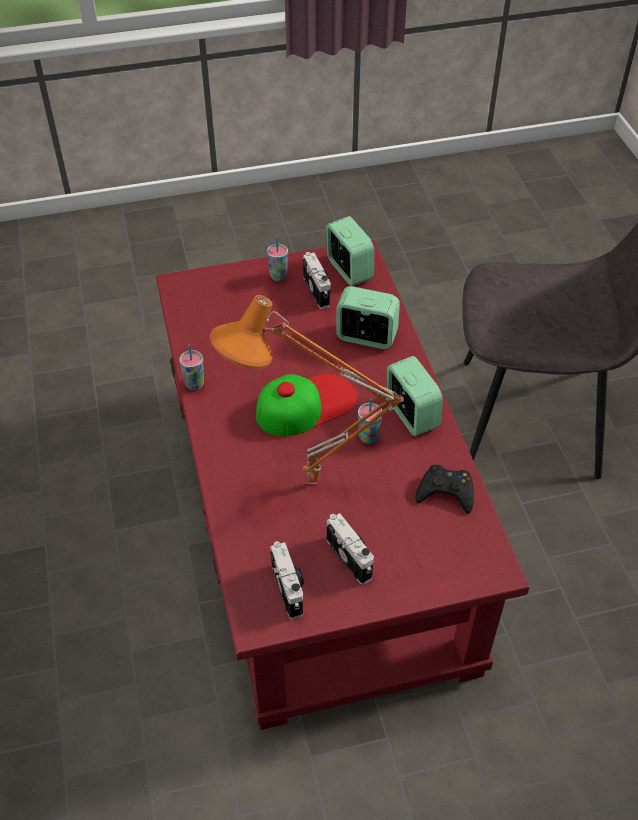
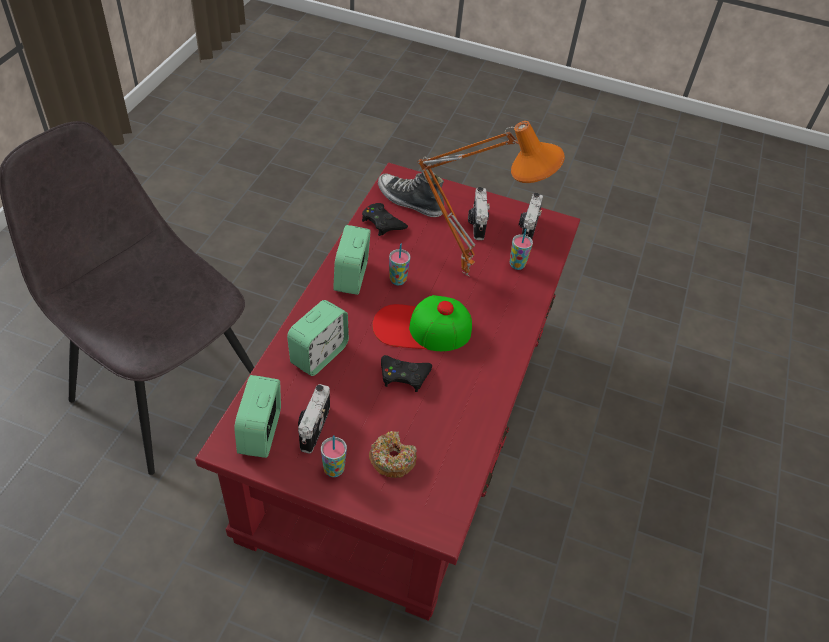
camera: 150 degrees left, 0 degrees up
cup [179,344,204,390] -> cup moved to [510,229,533,270]
alarm clock [336,286,400,349] -> alarm clock turned 105 degrees counterclockwise [287,300,349,376]
none -> donut [369,431,417,478]
none -> shoe [378,169,444,217]
none -> black game controller [381,355,432,392]

